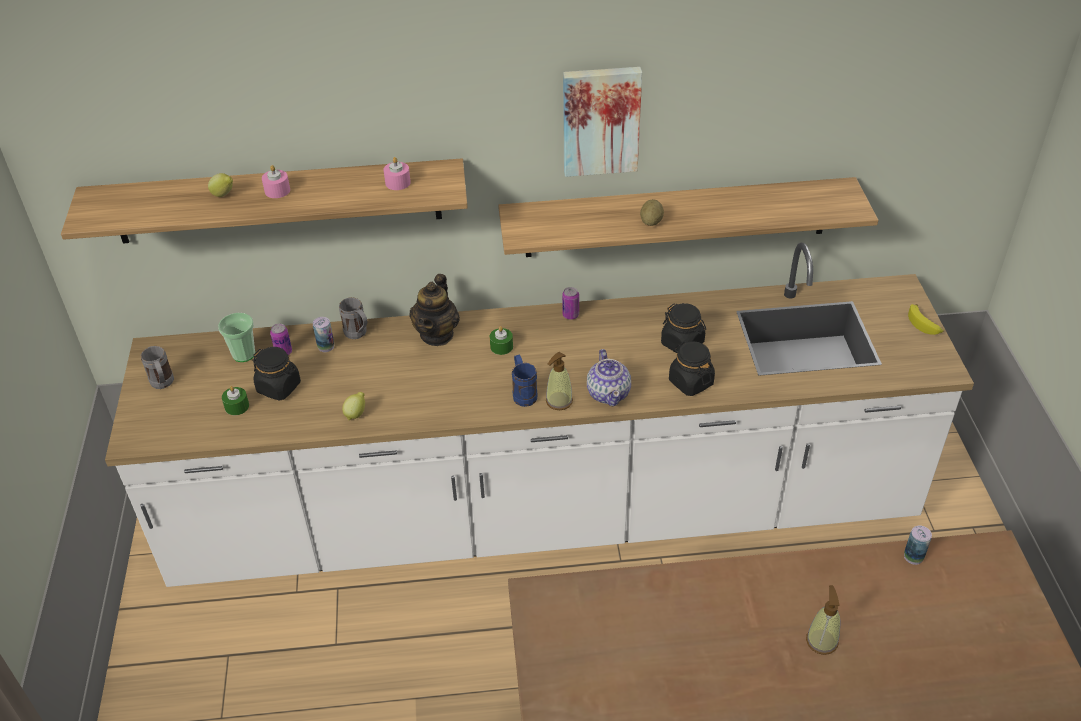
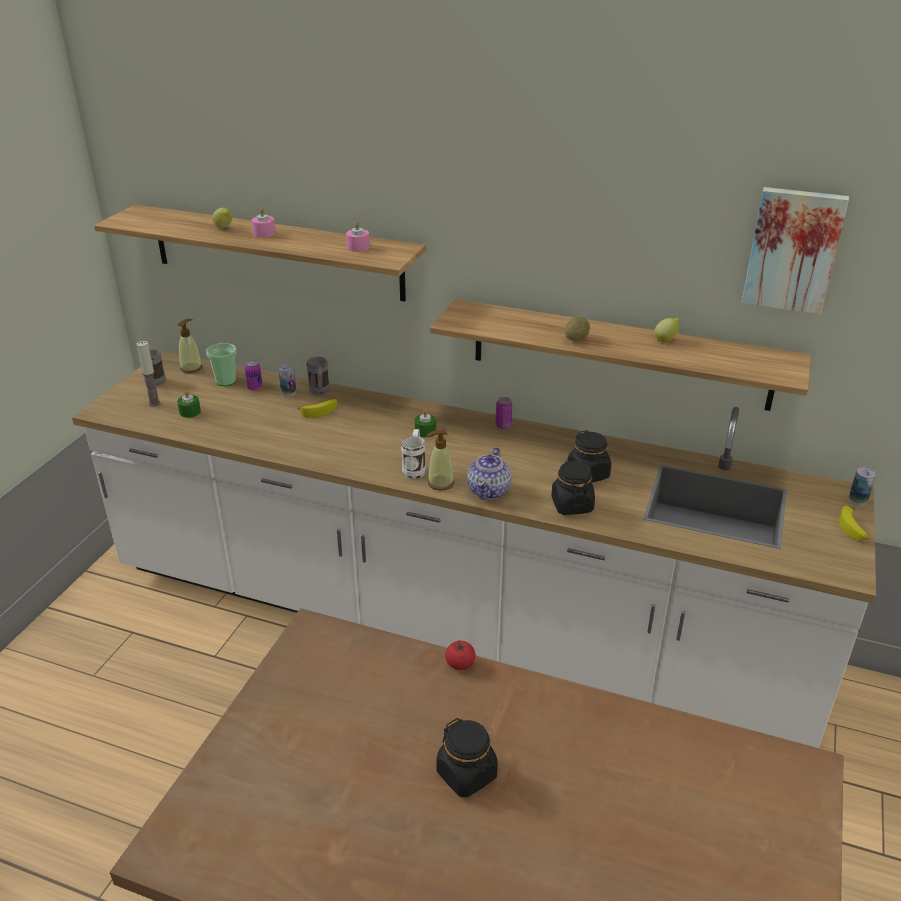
camera: 25 degrees right, 10 degrees down
black jar [253,347,301,401] -> black jar moved to [436,718,498,797]
lemon [342,392,365,420] -> lemon moved to [654,318,680,342]
teapot [409,274,460,346] -> none
blue mug [512,355,538,407] -> white mug [401,429,426,479]
picture [563,67,642,177] -> picture moved to [742,187,849,314]
soap dispenser [806,585,840,655] -> soap dispenser moved to [178,319,202,373]
can [904,526,932,565] -> can moved to [849,468,876,506]
none -> candle [136,341,161,407]
none -> banana [298,399,337,418]
none -> tomato [445,640,476,670]

